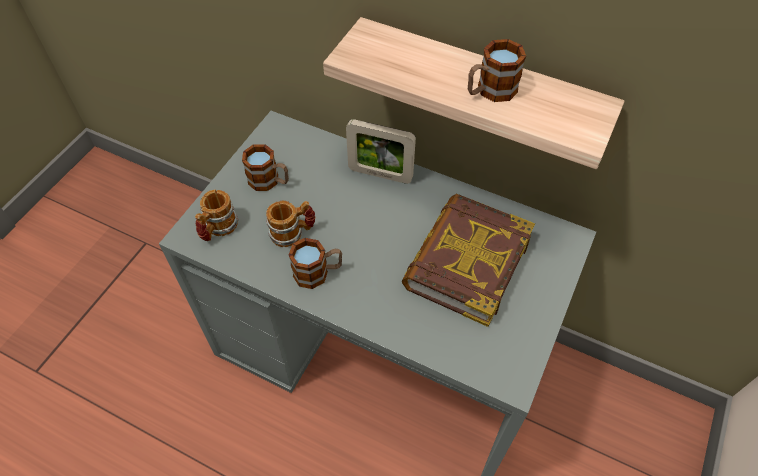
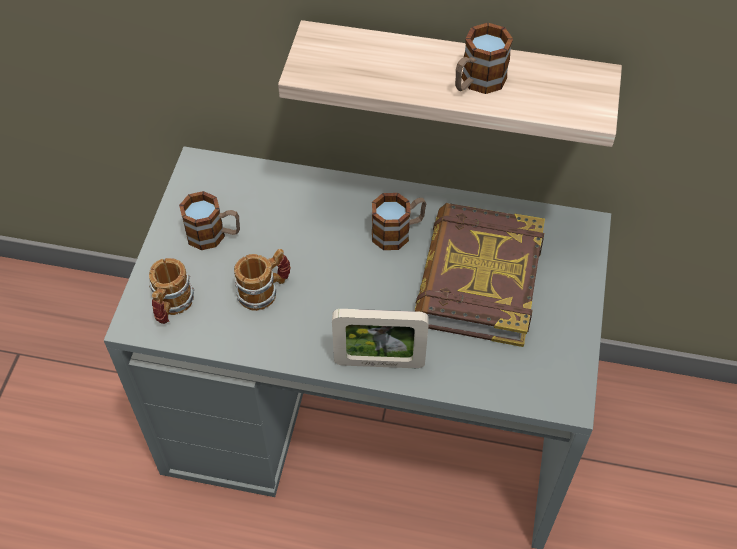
camera: 15 degrees left, 0 degrees up
mug [289,238,342,289] -> mug moved to [372,193,426,250]
picture frame [346,119,416,184] -> picture frame moved to [332,309,429,368]

